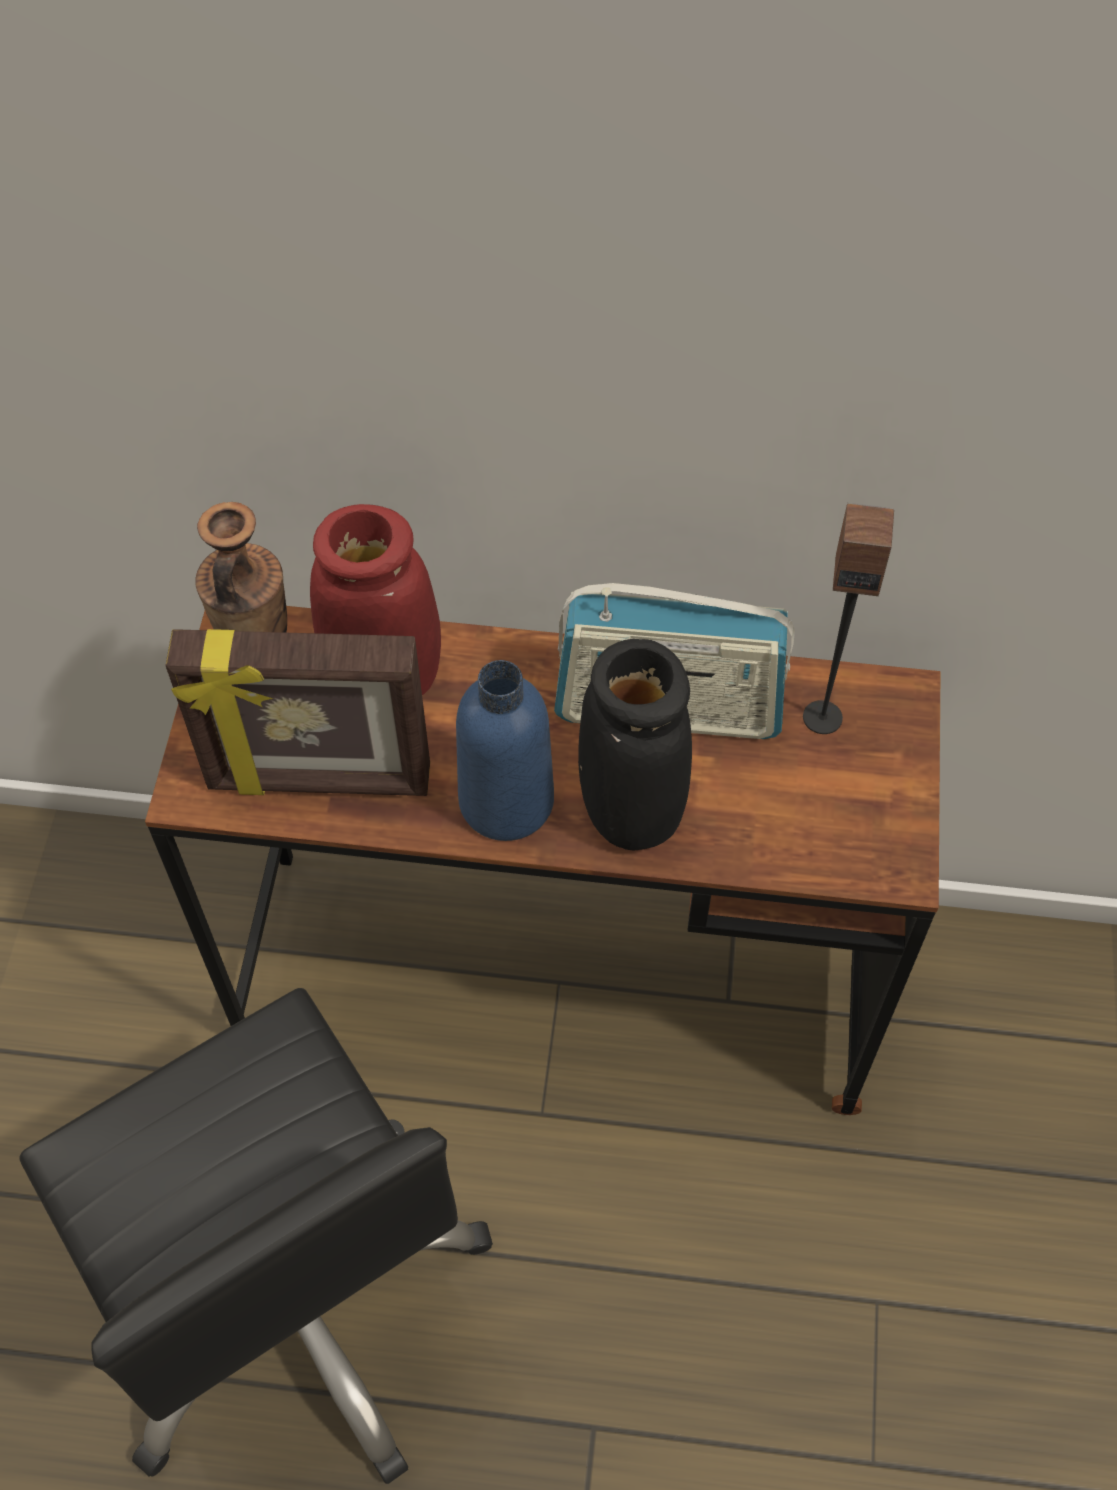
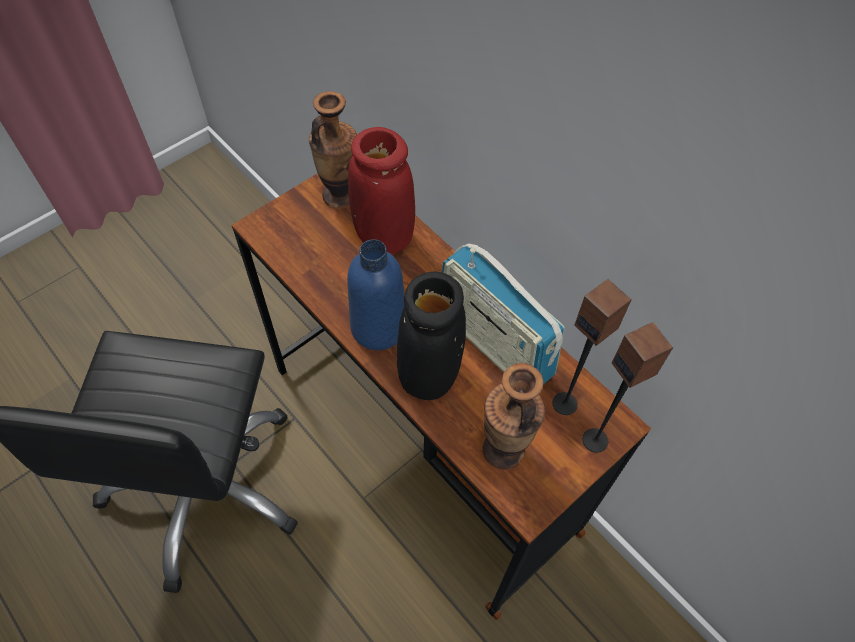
camera: 40 degrees right, 0 degrees up
picture frame [165,629,430,796] -> none
none -> vase [483,363,545,470]
none -> speaker [583,322,673,453]

